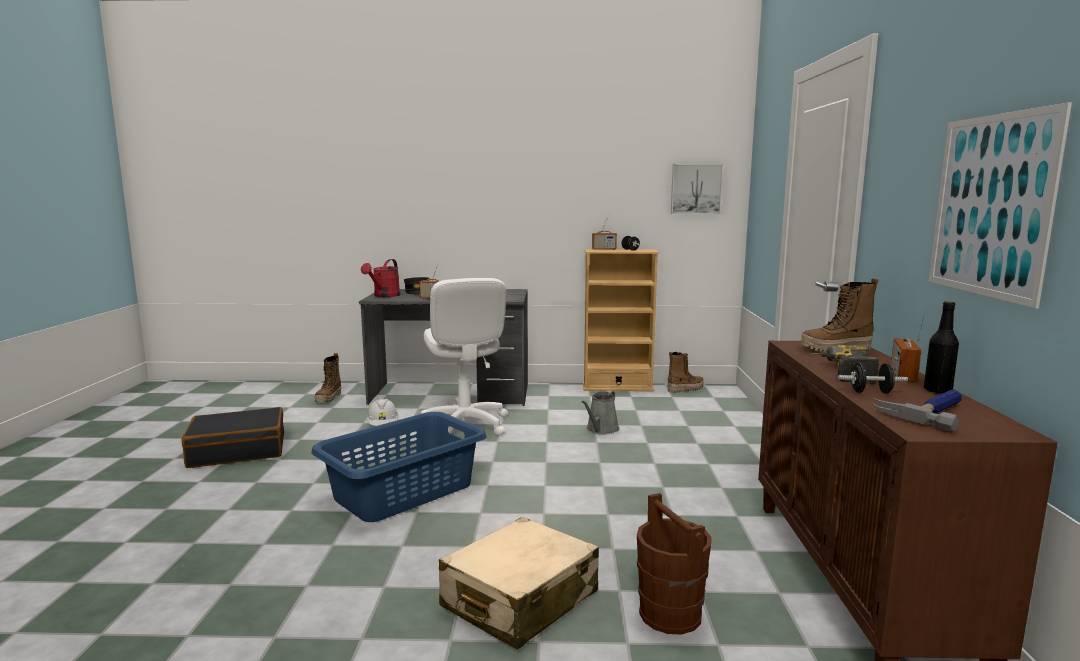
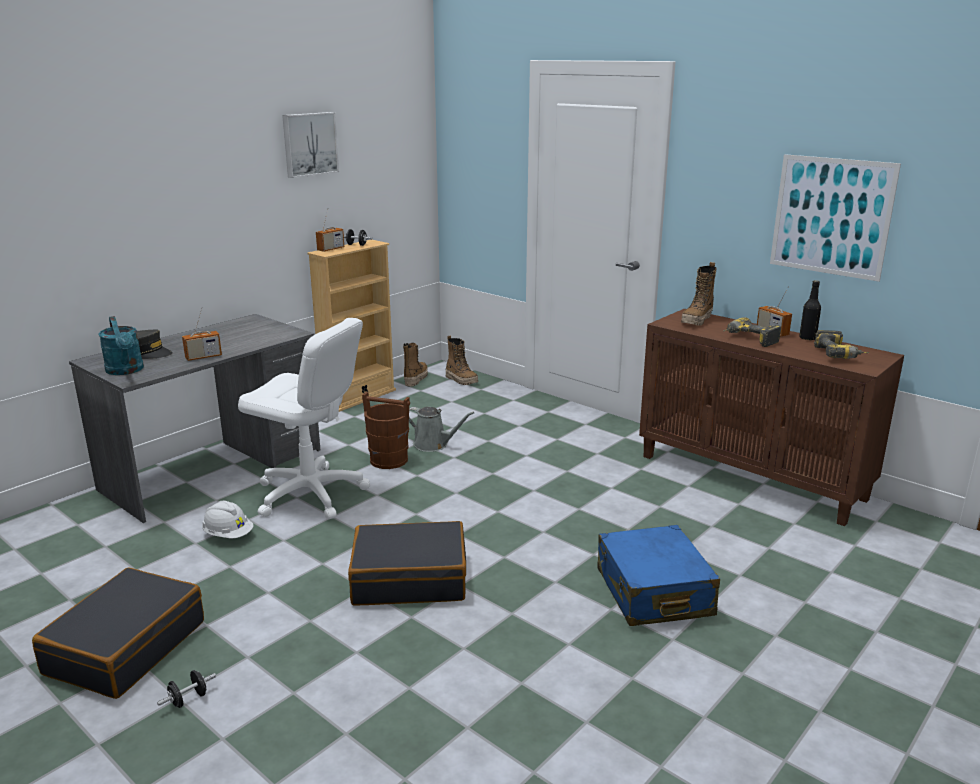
camera: 50 degrees left, 10 degrees up
blue laundry basket [311,412,486,522] -> black suitcase [348,521,466,605]
boot [315,353,342,402] -> boot moved to [446,336,478,385]
red watering can [361,259,401,297] -> turquoise watering can [98,316,144,375]
beige suitcase [439,517,599,650] -> blue suitcase [598,525,720,626]
grey watering can [582,390,620,435] -> grey watering can turned 45 degrees counterclockwise [409,407,474,452]
brown bucket [637,493,712,634] -> brown bucket moved to [362,392,410,469]
picture [671,164,723,214] -> picture moved to [282,112,339,178]
black dumbbell [838,363,908,394] -> black dumbbell moved to [157,670,216,708]
hammer [872,390,962,432] -> power drill [814,330,869,359]

